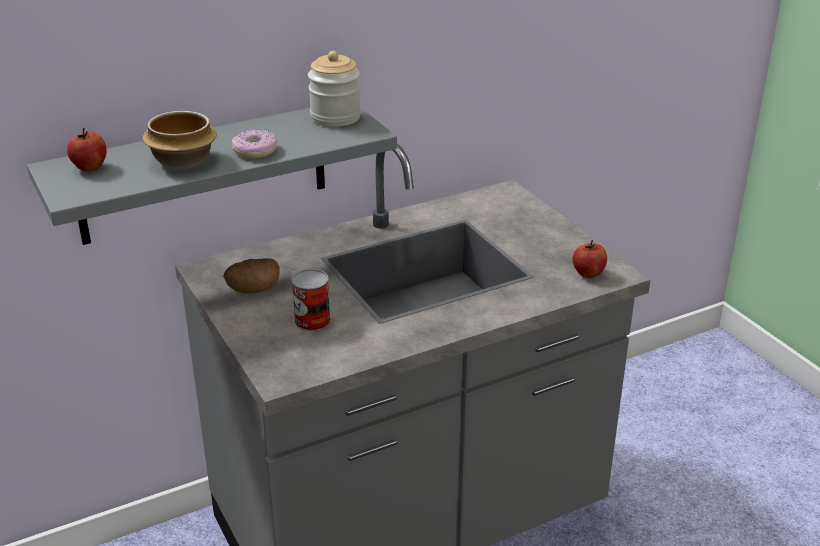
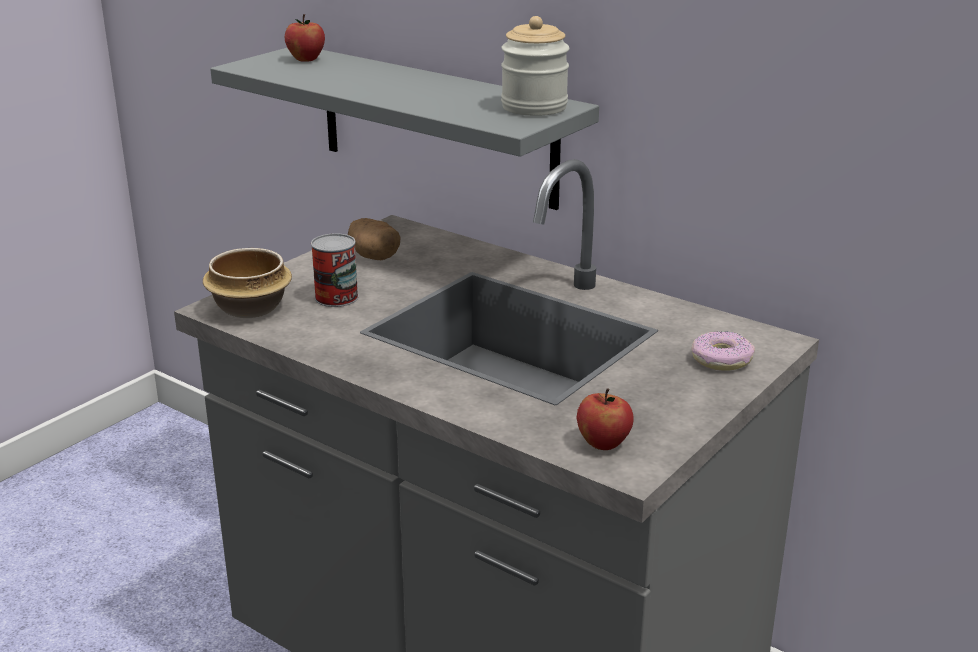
camera: 65 degrees right, 5 degrees down
bowl [142,111,217,169] -> bowl moved to [203,248,292,318]
donut [232,129,277,158] -> donut moved to [691,331,755,371]

